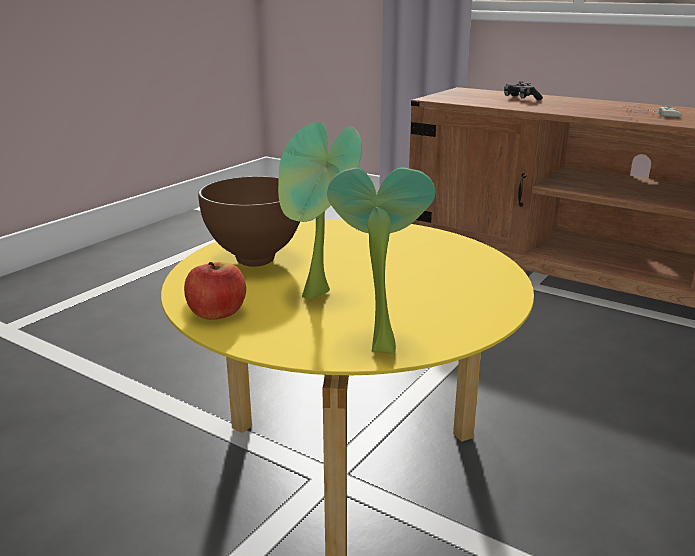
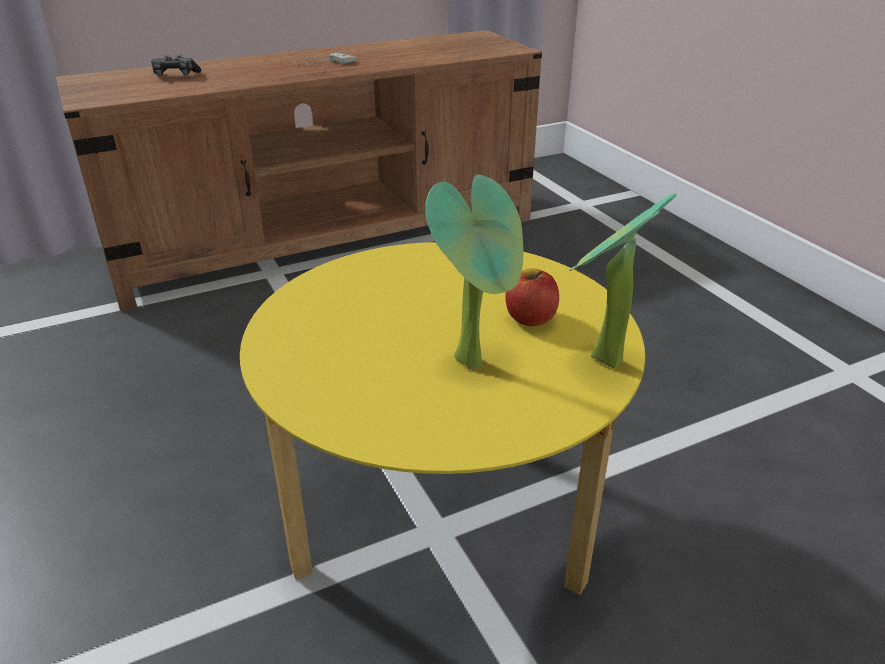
camera: 60 degrees left, 10 degrees up
apple [184,262,246,320] -> apple moved to [505,268,559,326]
brown bowl [198,176,300,267] -> none

